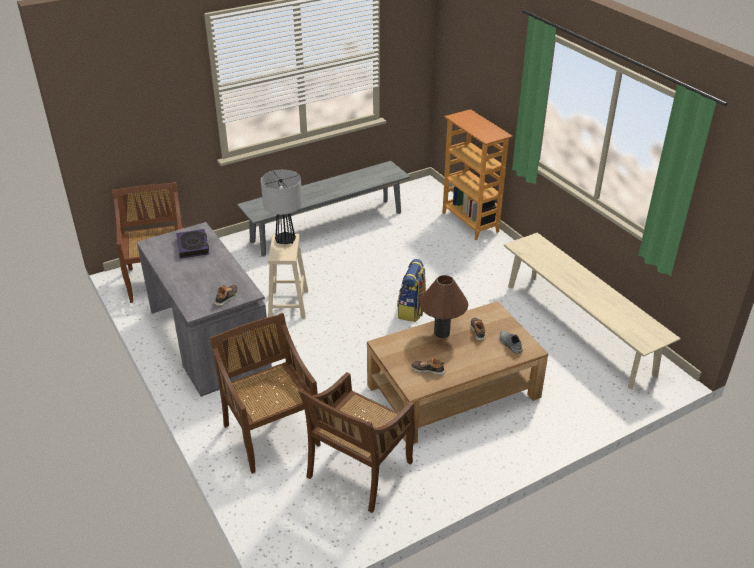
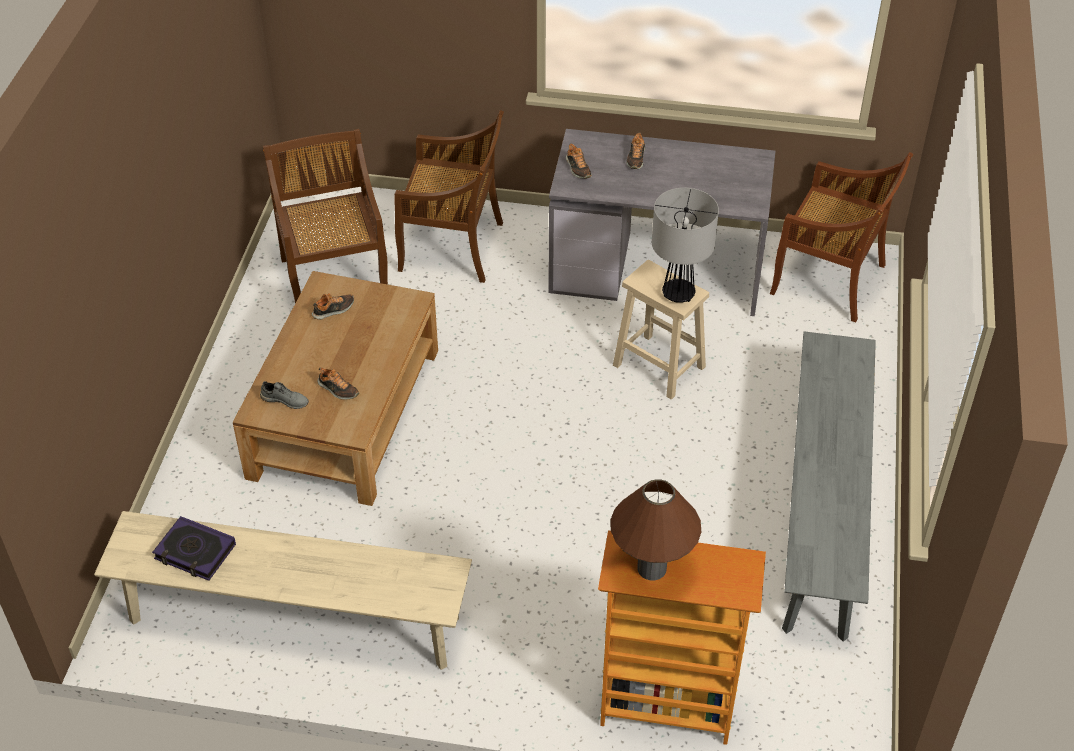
camera: 130 degrees right, 10 degrees up
book [176,229,209,258] -> book moved to [152,516,236,581]
backpack [397,259,426,322] -> none
brown table lamp [419,275,468,338] -> brown table lamp moved to [610,479,701,580]
none -> shoe [626,132,645,169]

